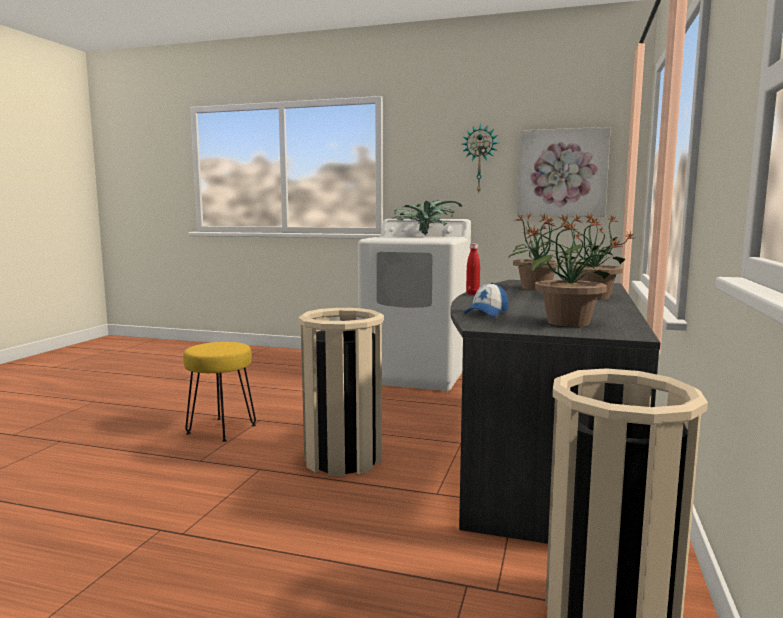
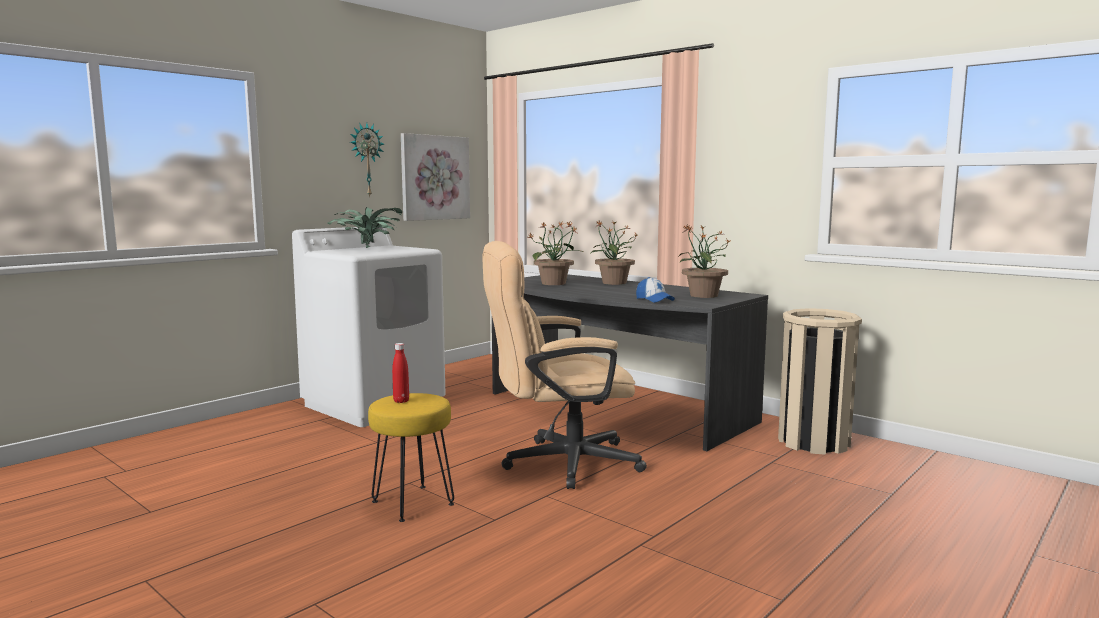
camera: 65 degrees left, 0 degrees up
beige trash can [298,308,384,477] -> beige office chair [482,241,647,489]
red bottle [466,243,480,295] -> red bottle moved to [392,343,409,403]

